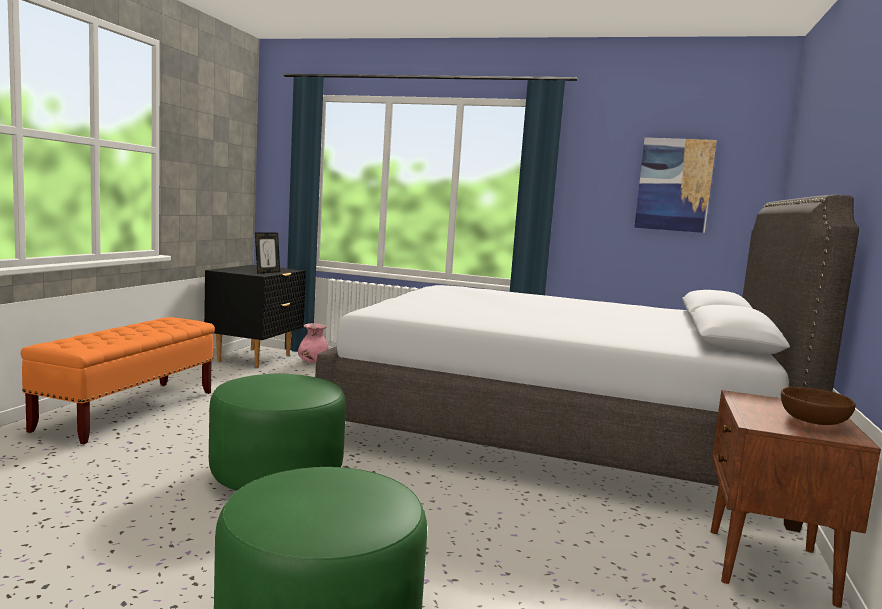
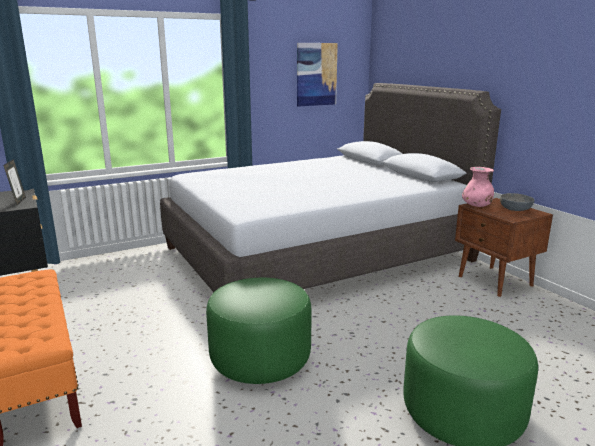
camera: 45 degrees left, 10 degrees up
pink vase [298,323,329,363] -> pink vase moved to [462,167,494,207]
brown bowl [781,387,856,425] -> grey bowl [500,193,535,211]

